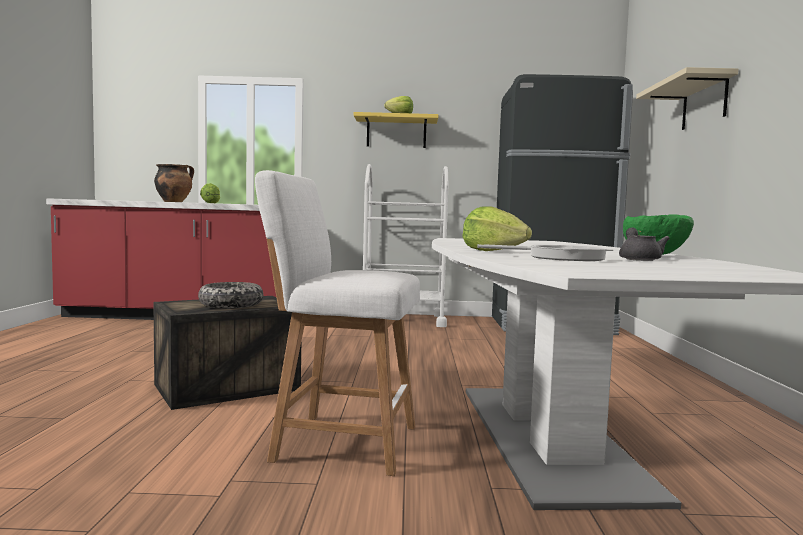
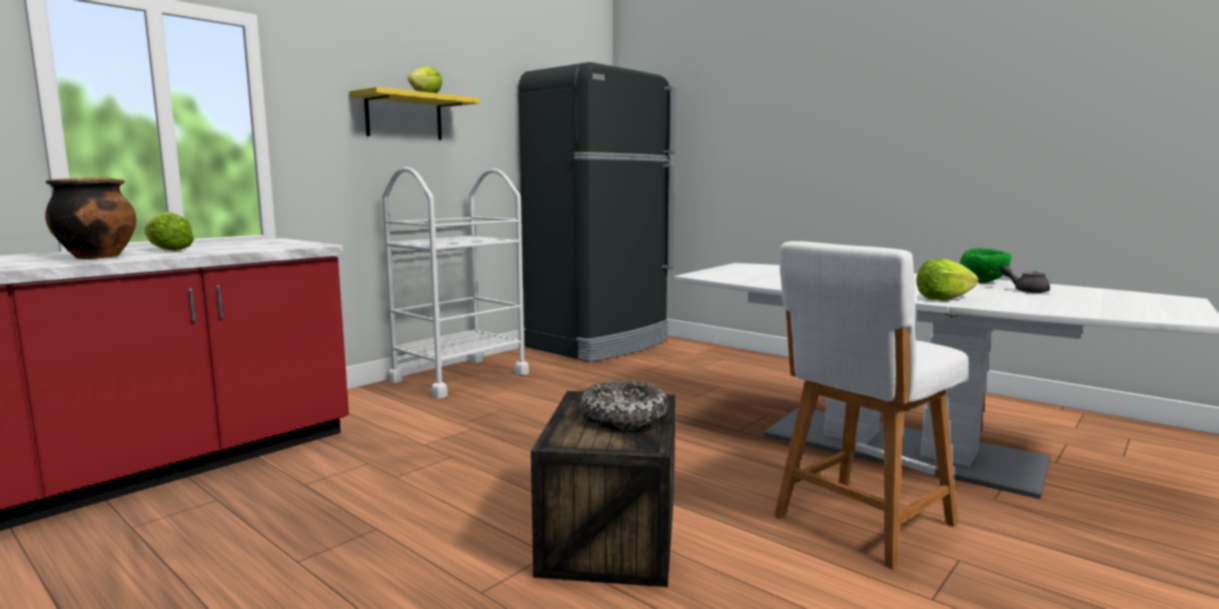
camera: 50 degrees left, 5 degrees up
frying pan [477,244,614,261] -> none
beige shelf [636,67,739,130] -> none

